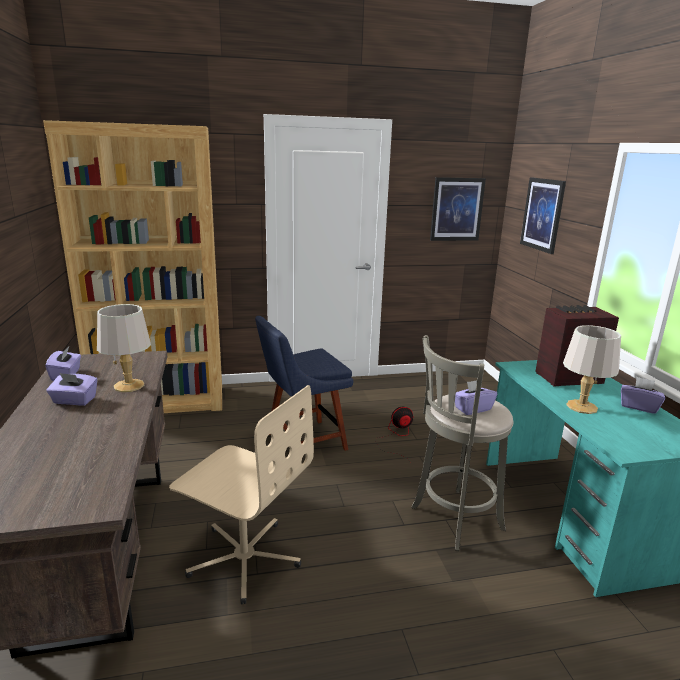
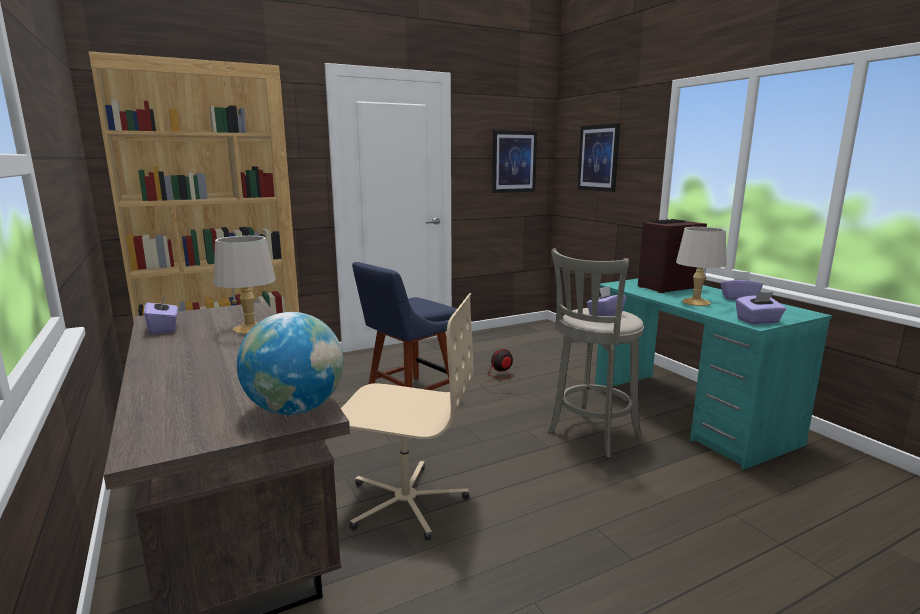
camera: 15 degrees left, 5 degrees down
purple tissue box [46,373,97,405] -> purple tissue box moved to [736,292,786,324]
none -> globe [237,312,343,415]

